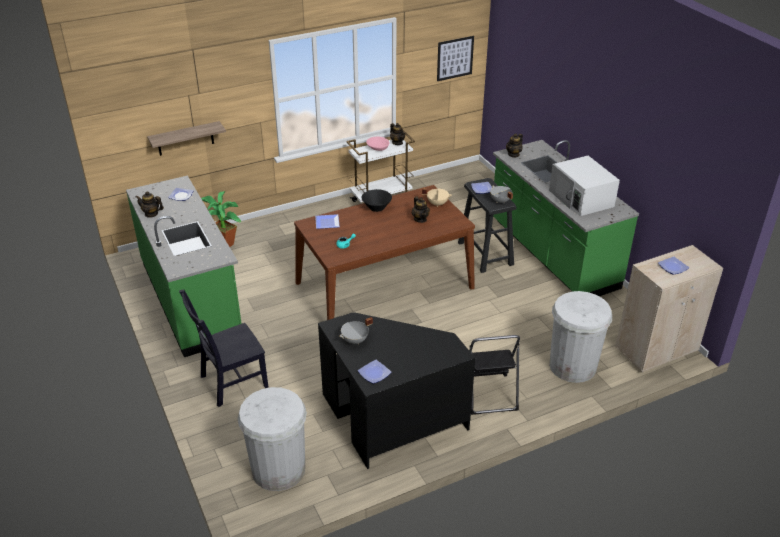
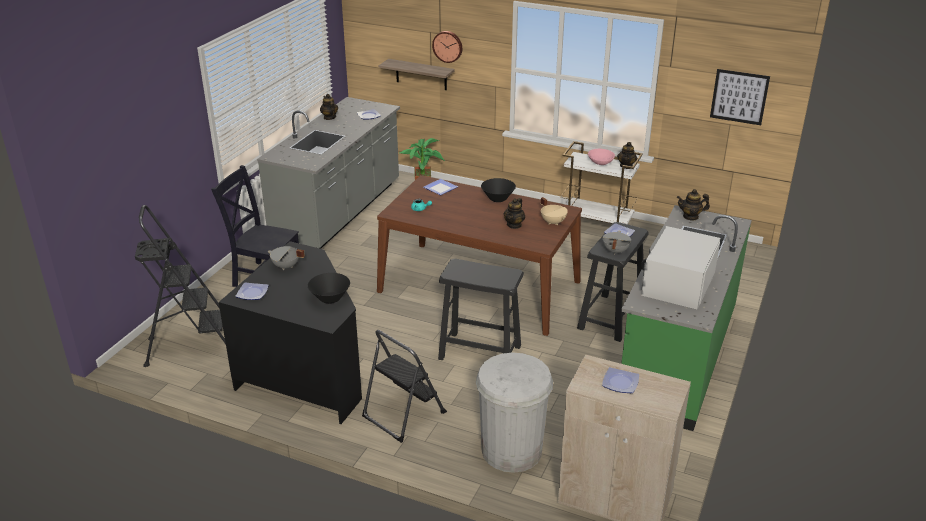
camera: 50 degrees right, 5 degrees down
green counter [126,175,242,357] -> grey counter [257,97,400,249]
white trash can [238,387,307,491] -> step ladder [135,205,226,367]
none -> black bowl [308,273,350,304]
none -> wall clock [432,31,462,63]
none -> black stool [438,258,524,360]

